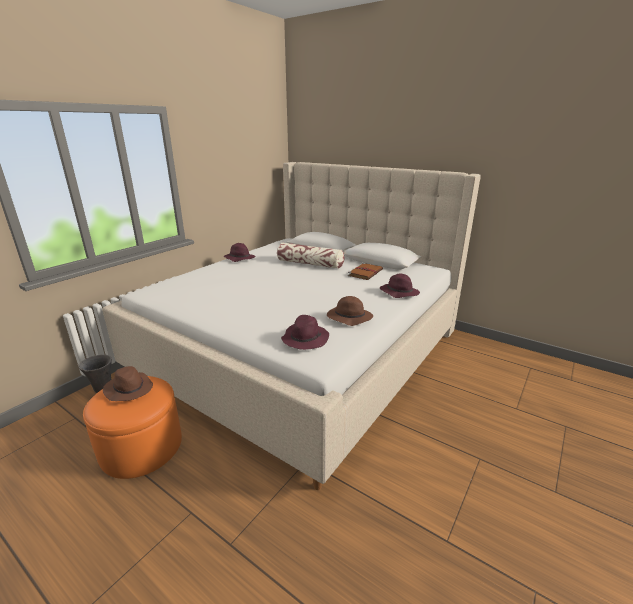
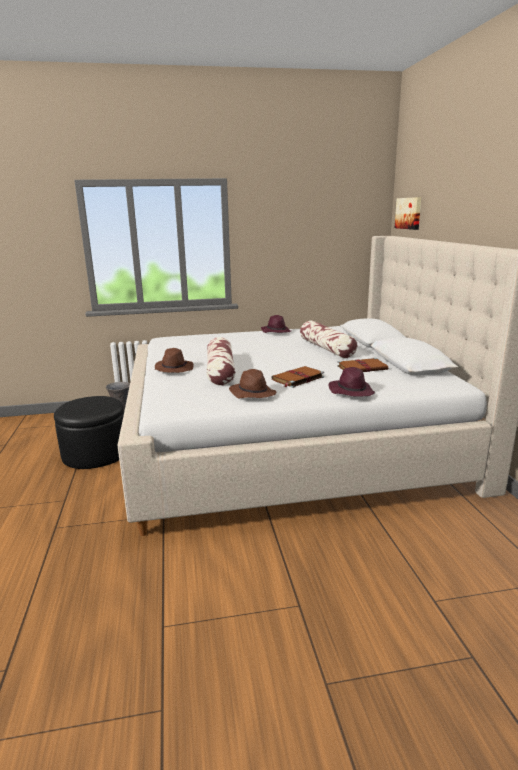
camera: 45 degrees right, 5 degrees down
orange ottoman [83,376,182,479] -> black ottoman [54,396,124,469]
brown hat [103,366,153,401] -> brown hat moved to [155,348,193,373]
purple hat [281,315,329,350] -> none
none -> pillow [207,337,235,386]
none -> brown book [271,366,324,388]
none -> picture [395,197,421,230]

